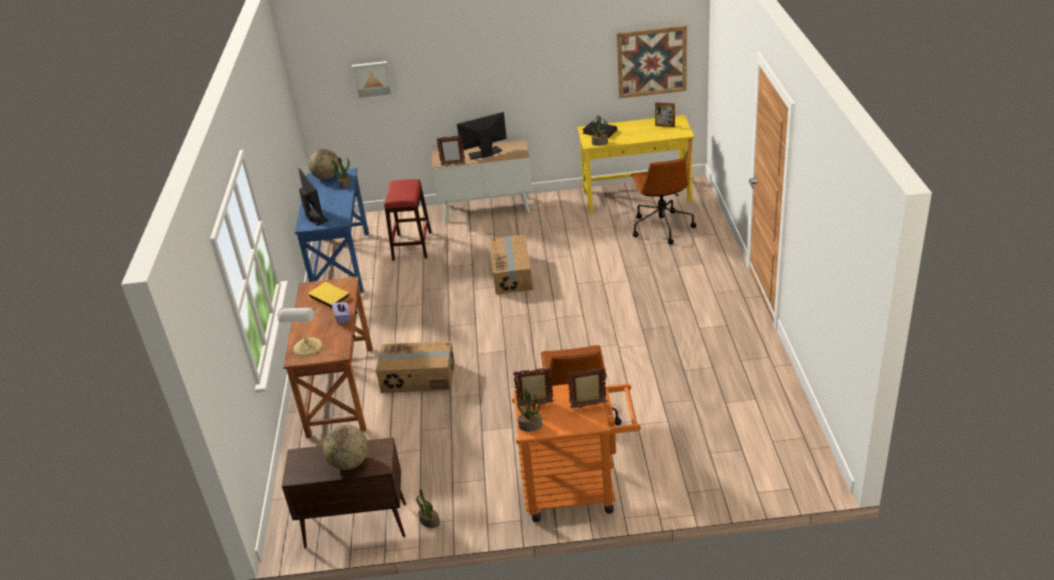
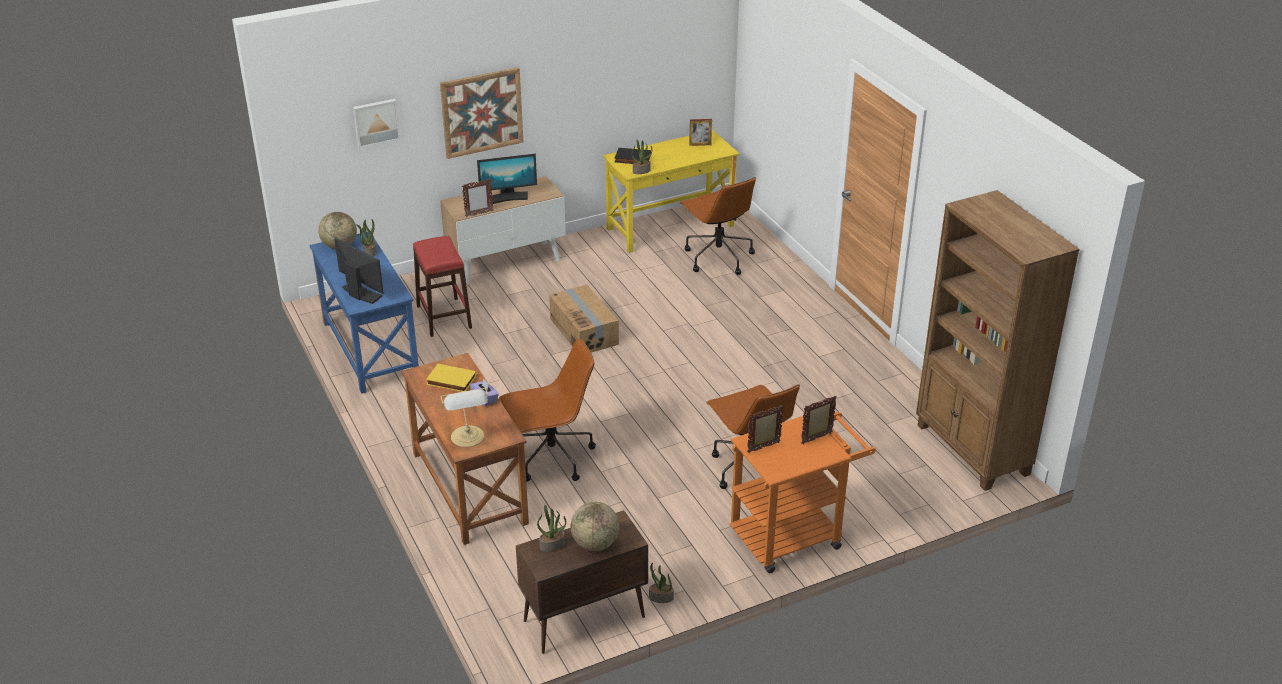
camera: 25 degrees left, 0 degrees up
cardboard box [376,341,455,393] -> brown office chair [499,338,596,482]
monitor [457,112,507,160] -> monitor turned 150 degrees counterclockwise [477,154,537,204]
potted plant [517,387,543,431] -> potted plant moved to [537,505,566,552]
picture [617,25,687,98] -> picture moved to [440,67,523,159]
none -> brown bookcase [916,190,1080,491]

